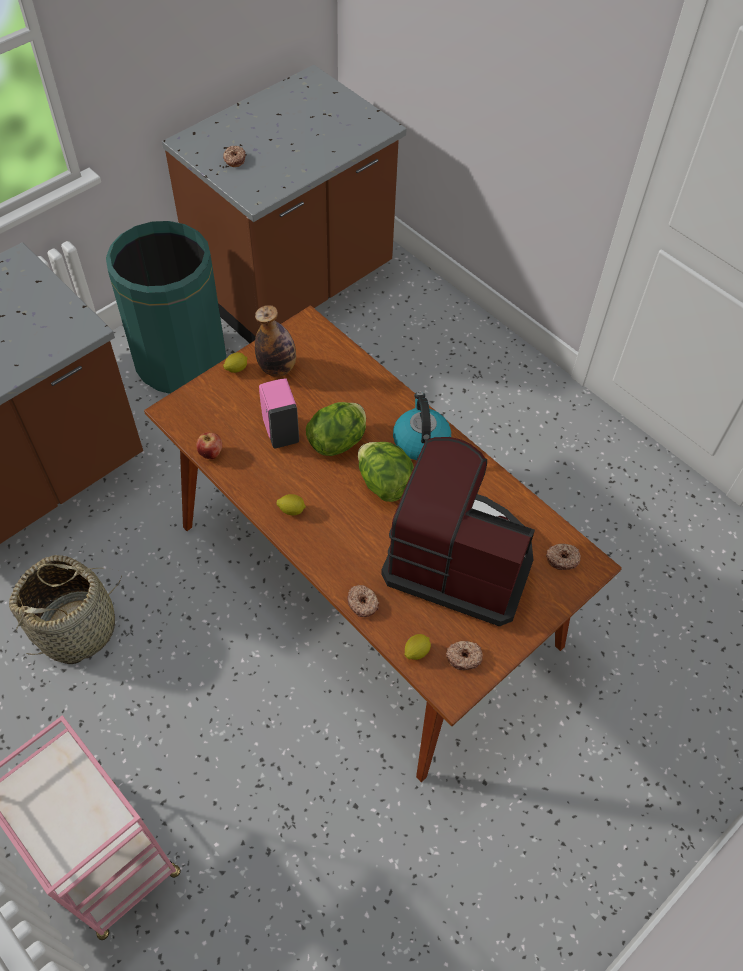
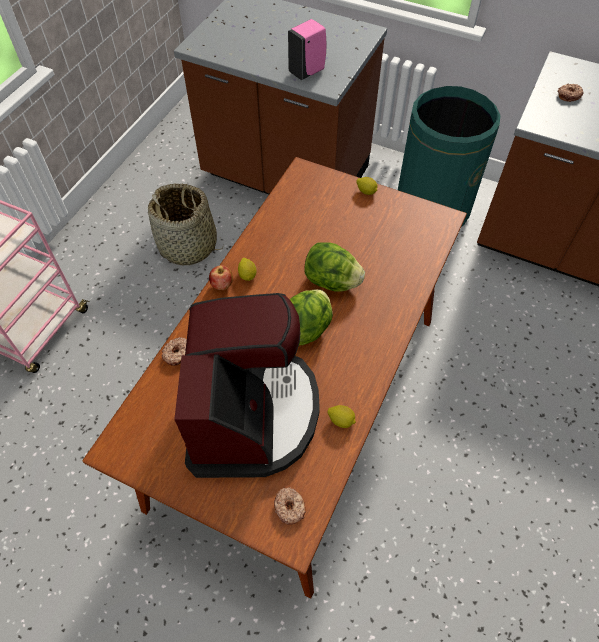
camera: 70 degrees right, 0 degrees up
apple [196,432,222,459] -> apple moved to [209,265,233,290]
bottle [255,305,296,377] -> none
pink soap dispenser [259,378,299,449] -> pink soap dispenser moved to [288,19,327,80]
kettle [393,392,451,460] -> none
lemon [404,634,431,660] -> lemon moved to [328,405,356,428]
donut [446,641,483,670] -> none

